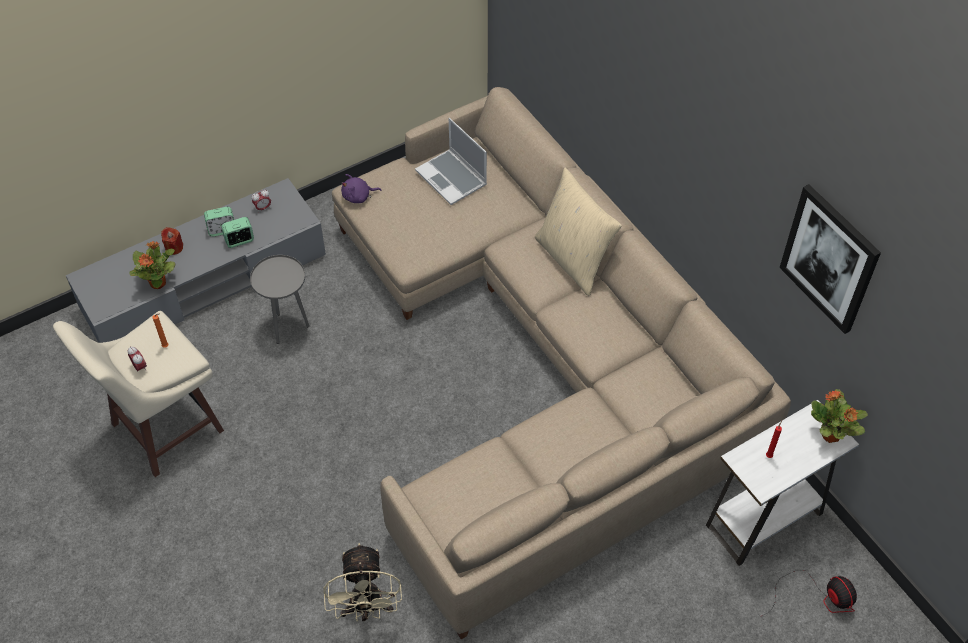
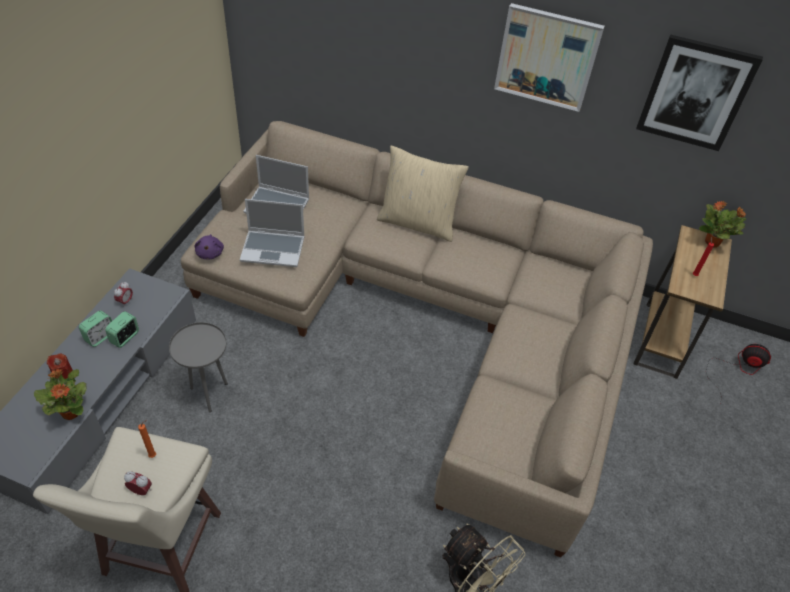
camera: 40 degrees left, 5 degrees down
purple plush toy [341,174,382,203] -> purple plush toy turned 45 degrees counterclockwise [195,234,224,260]
white side table [706,400,859,566] -> brown side table [634,225,732,379]
none -> laptop [240,199,305,267]
none -> picture [494,3,604,112]

